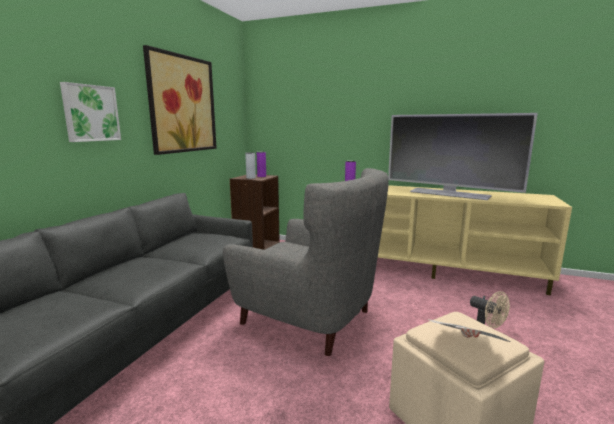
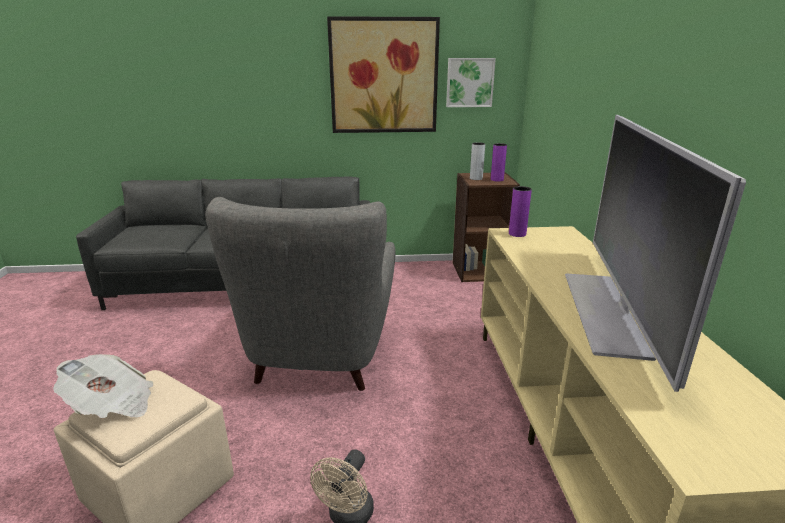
camera: 65 degrees right, 10 degrees up
picture [60,82,121,142] -> picture moved to [446,58,496,107]

